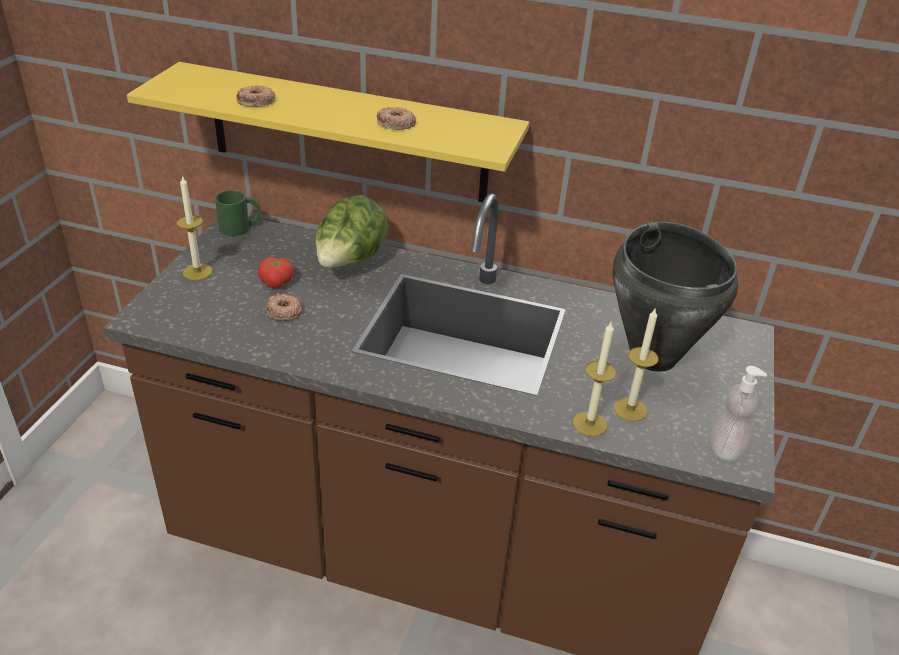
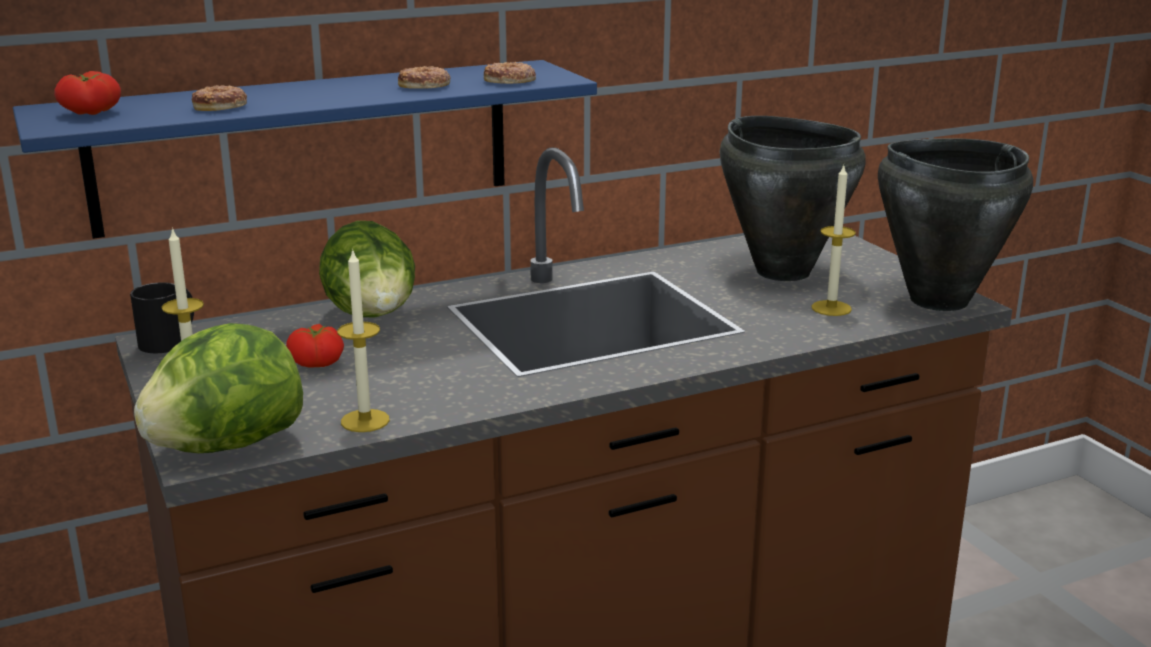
camera: 40 degrees left, 15 degrees down
yellow shelf [127,62,529,202] -> blue shelf [13,60,597,239]
green mug [215,190,261,236] -> black mug [130,282,194,353]
donut [266,293,302,321] -> donut moved to [484,62,536,84]
candle [573,321,616,437] -> candle moved to [337,248,390,432]
soap dispenser [709,366,767,462] -> black cooking pot [878,138,1033,311]
none -> tomato [54,71,121,115]
none -> lettuce [134,323,303,453]

